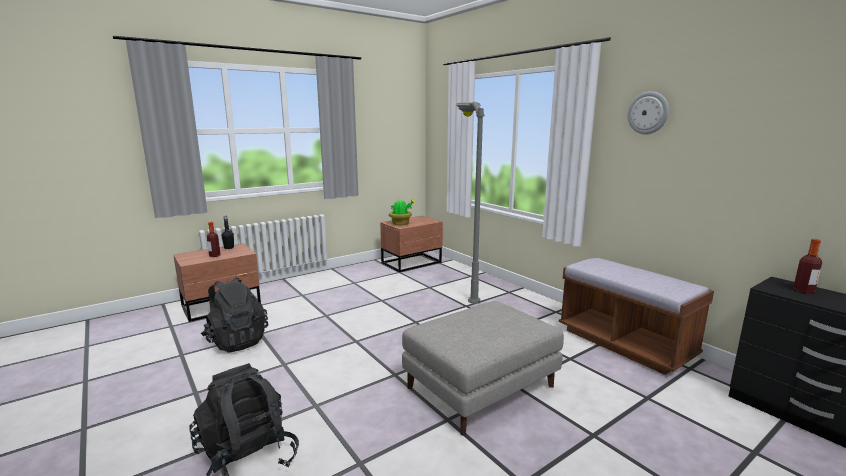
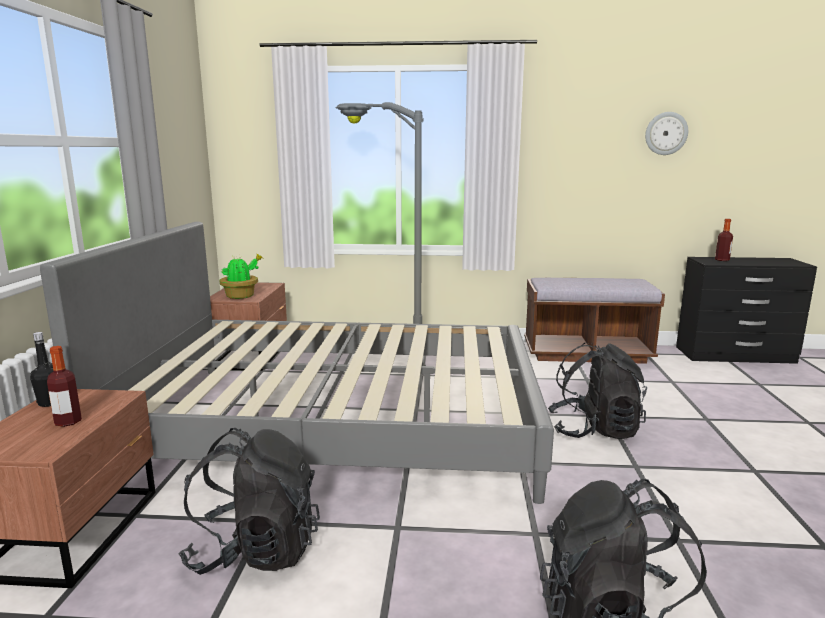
camera: 50 degrees left, 0 degrees up
grey ottoman [402,301,564,435] -> black backpack [548,343,647,439]
wall clock [628,91,669,135] -> wall clock moved to [645,112,688,155]
none -> grey bed [40,222,554,504]

